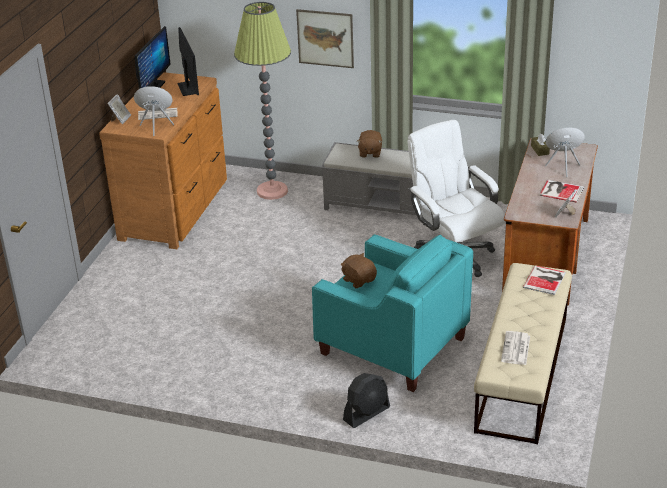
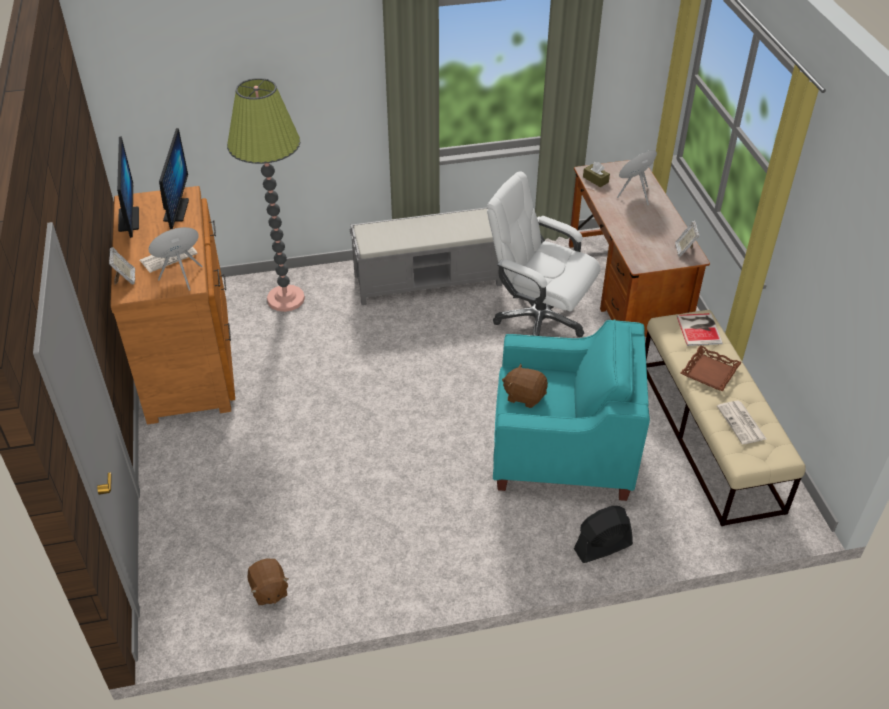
camera: 30 degrees left, 10 degrees up
monitor [178,27,199,96] -> monitor turned 45 degrees clockwise [159,128,189,229]
picture [296,9,354,68] -> none
black fan [343,373,390,428] -> black fan turned 135 degrees counterclockwise [574,506,633,563]
brown plush toy [357,130,382,158] -> brown plush toy moved to [247,559,289,605]
book [539,180,584,203] -> none
none -> brown tray [681,345,742,391]

